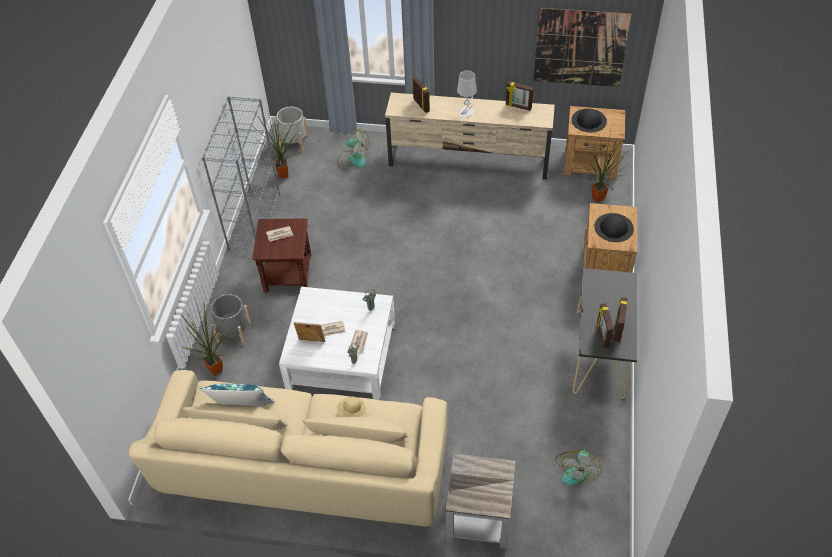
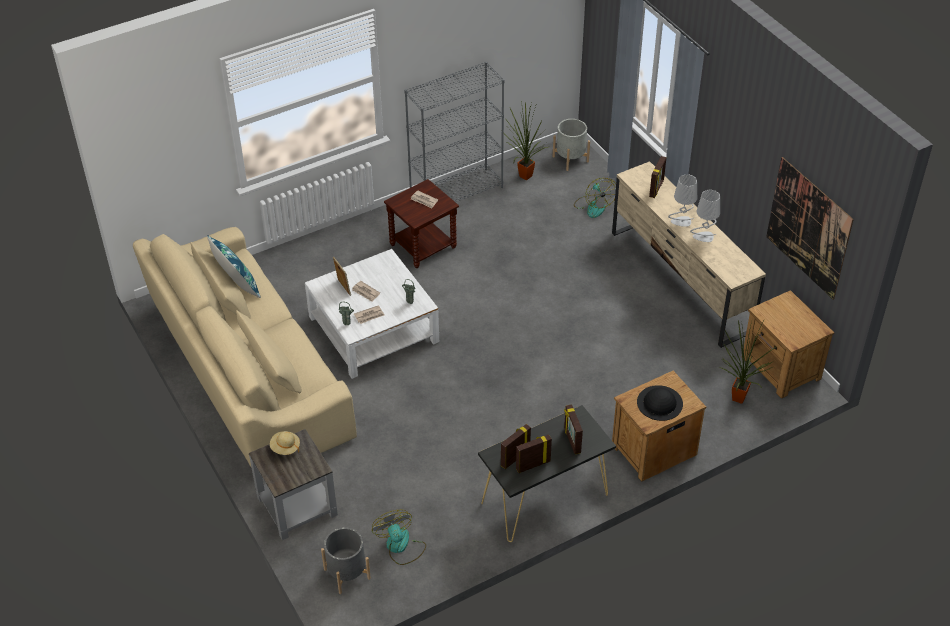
camera: 50 degrees right, 5 degrees down
potted plant [181,298,231,376] -> none
grey planter [211,294,251,345] -> grey planter moved to [321,527,371,594]
beige hat [337,397,366,417] -> beige hat moved to [270,431,300,455]
picture frame [506,81,534,111] -> picture frame moved to [564,404,583,454]
fan [555,450,602,486] -> fan turned 90 degrees clockwise [372,510,426,565]
black hat [571,109,607,132] -> none
none -> grey table lamp [690,190,720,242]

